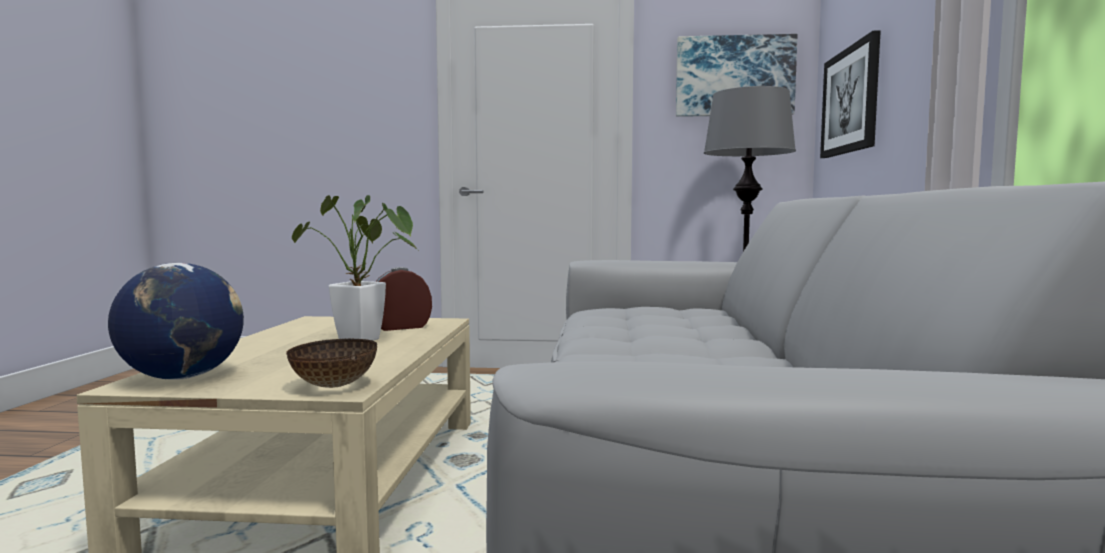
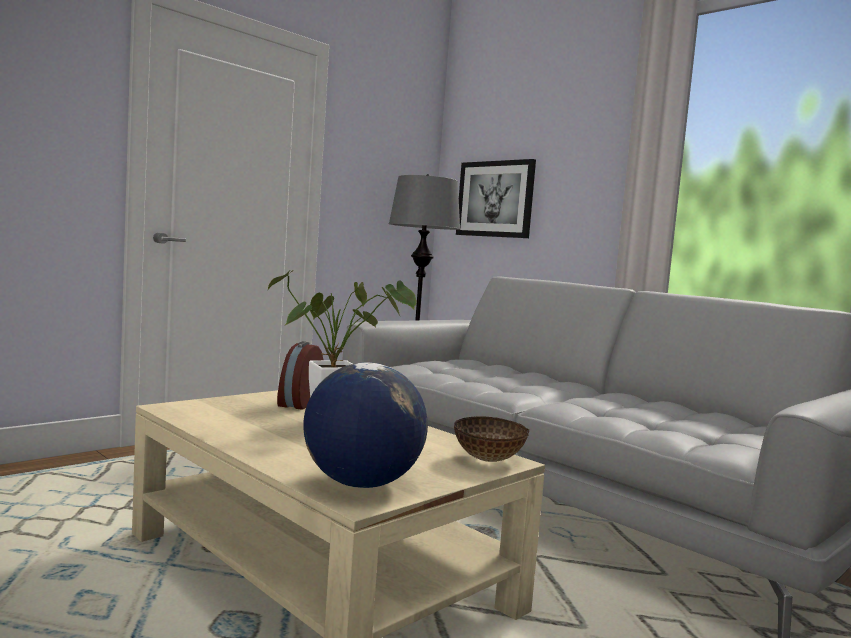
camera: 50 degrees left, 0 degrees up
picture [676,34,797,117] -> none

